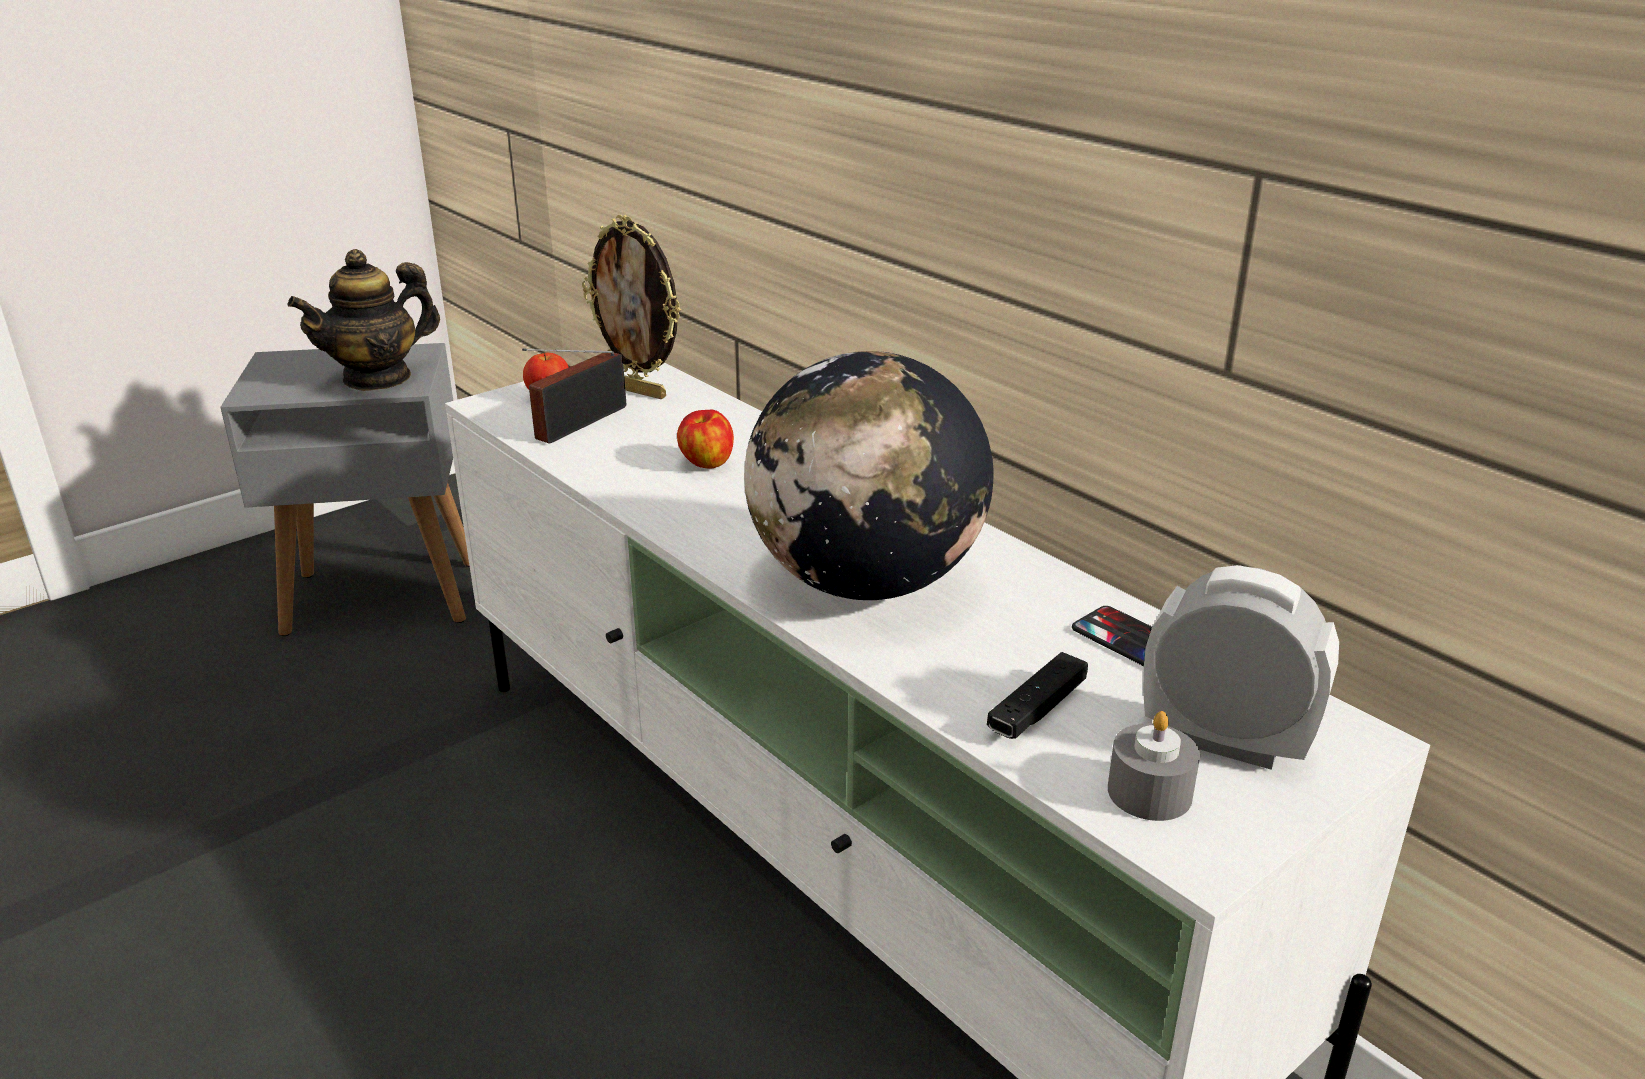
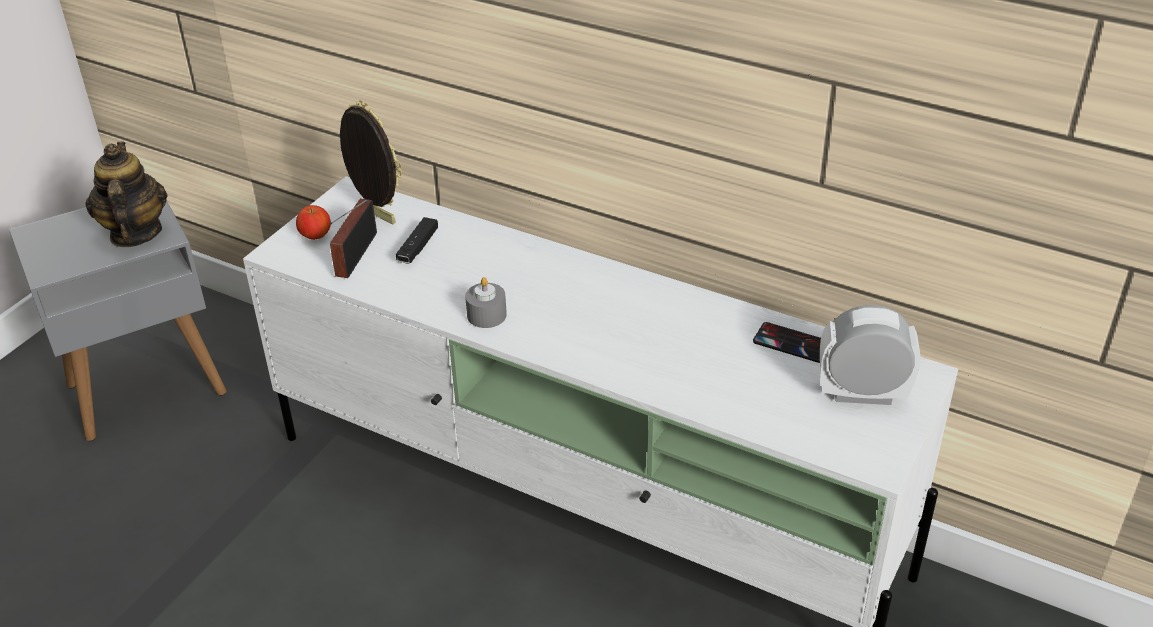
camera: 20 degrees left, 10 degrees up
teapot [288,249,440,391] -> teapot turned 135 degrees clockwise [85,141,167,247]
picture frame [582,215,681,399] -> picture frame turned 150 degrees counterclockwise [340,100,402,225]
apple [677,410,734,468] -> none
globe [744,351,993,600] -> none
black game controller [987,652,1088,739] -> black game controller moved to [396,217,438,263]
grey candle [1108,711,1200,821] -> grey candle moved to [465,277,507,328]

